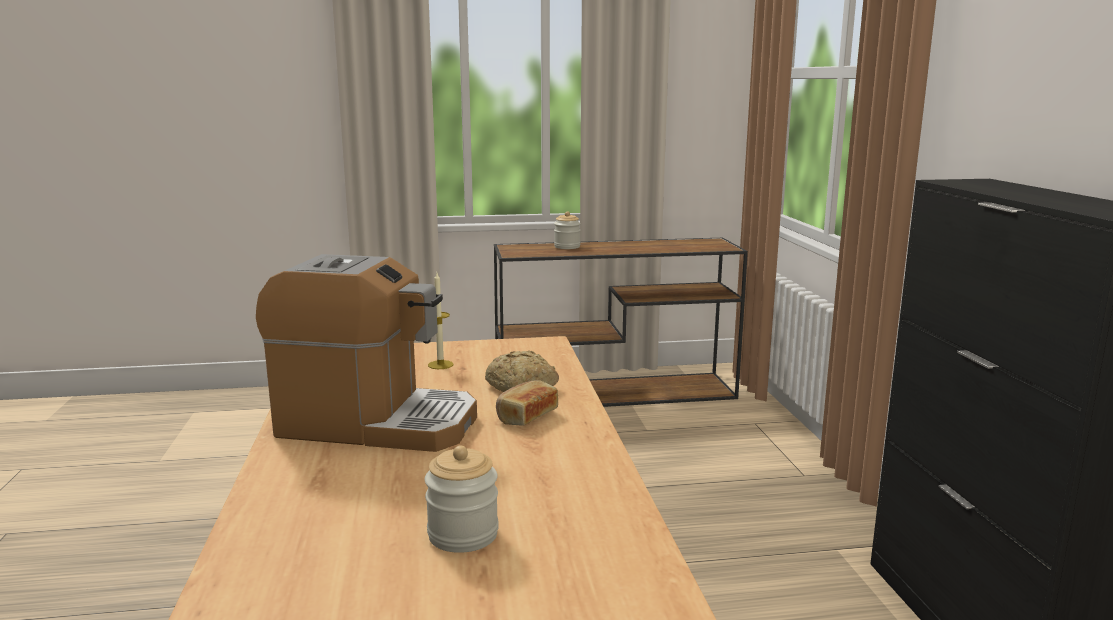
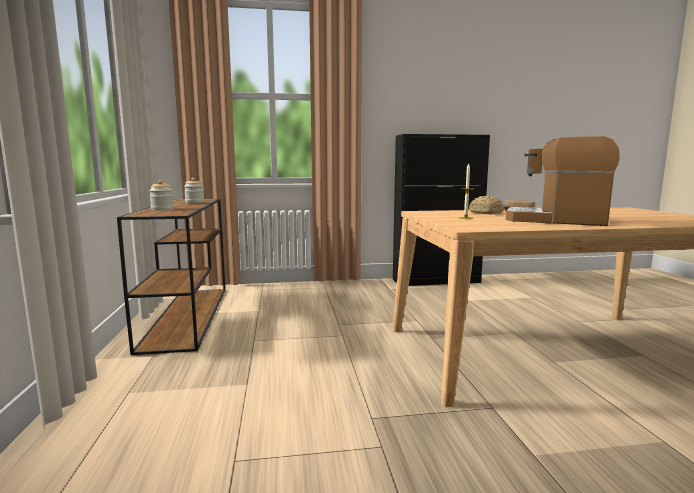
camera: 90 degrees left, 5 degrees down
coffee machine [256,254,477,452] -> coffee machine turned 75 degrees counterclockwise [506,135,619,226]
jar [425,445,499,553] -> jar moved to [184,178,204,203]

